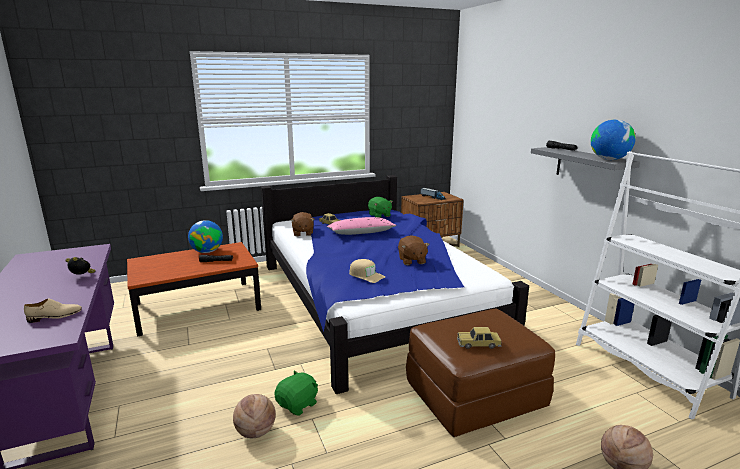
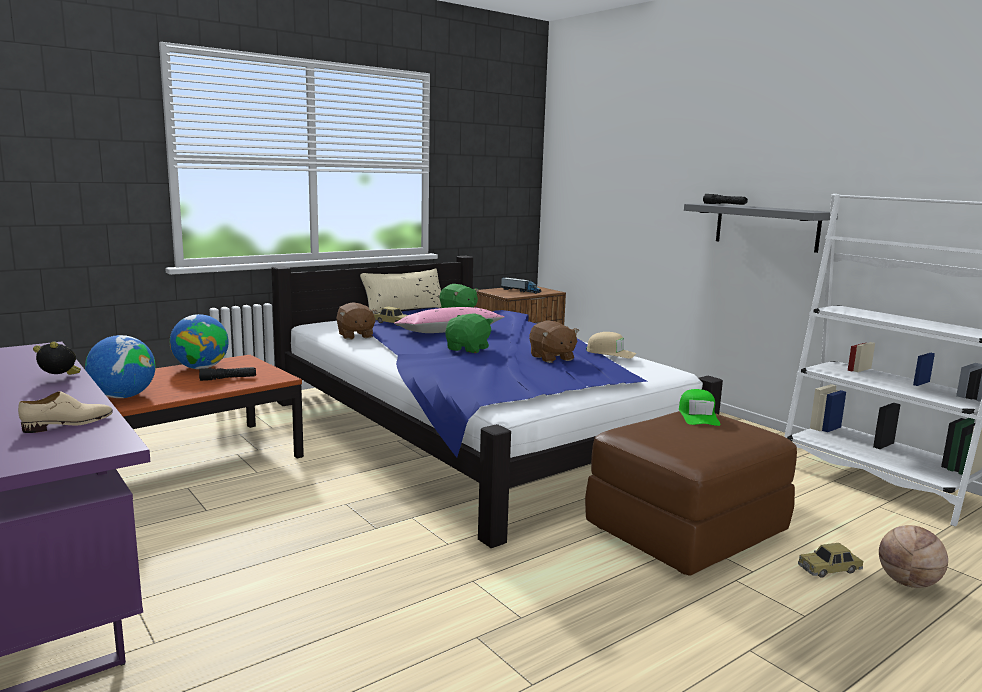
camera: 15 degrees left, 5 degrees down
basketball [233,394,276,438] -> none
green plush toy [274,370,318,416] -> green plush toy moved to [446,313,493,353]
beige cap [349,259,385,283] -> beige cap moved to [586,332,637,359]
toy car [457,327,501,349] -> toy car moved to [798,543,863,578]
globe [591,119,636,160] -> globe moved to [85,335,156,398]
none -> beige pillow [360,269,441,314]
none -> green cap [679,389,721,426]

